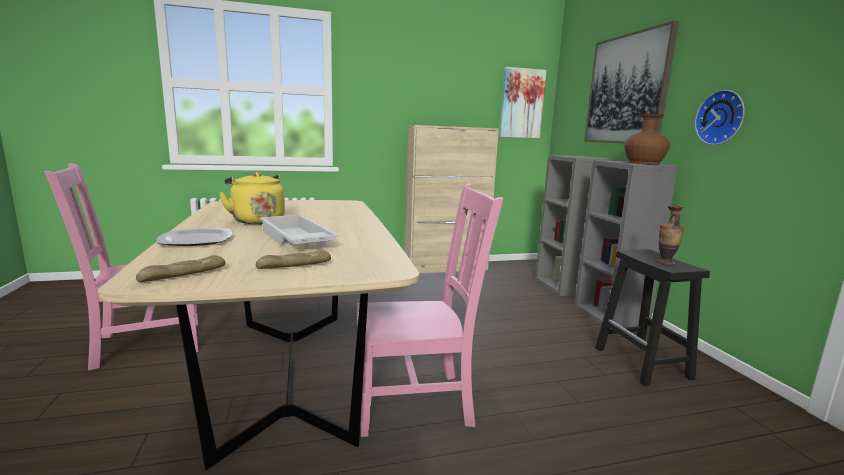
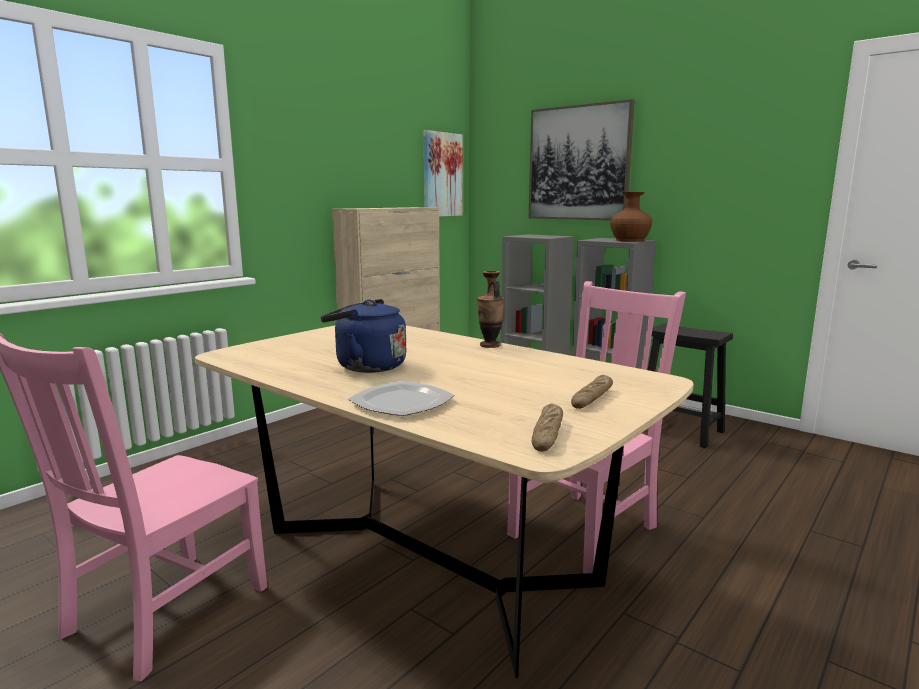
camera: 35 degrees left, 0 degrees up
yellow kettle [219,172,285,224] -> blue kettle [321,299,406,373]
white tray [260,214,340,245] -> none
vase [656,205,684,265] -> vase moved to [477,271,504,348]
wall clock [695,90,745,145] -> none

